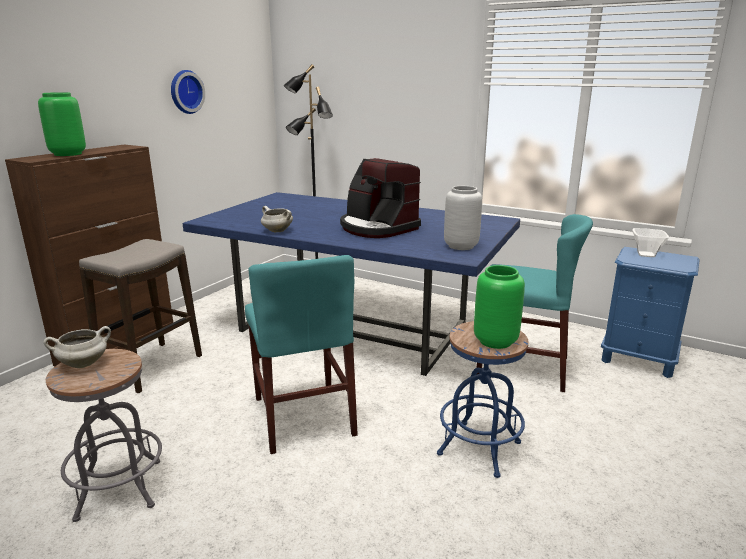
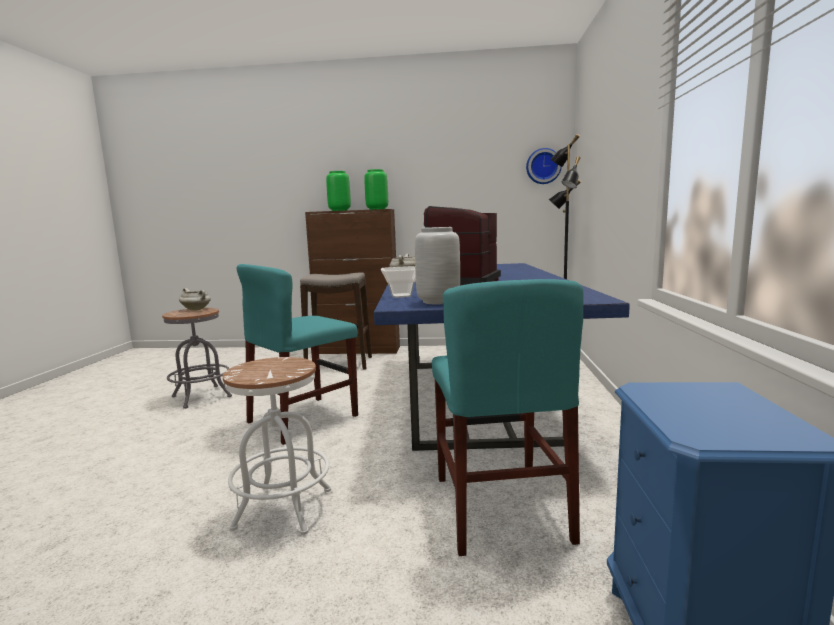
camera: 65 degrees right, 10 degrees down
wall clock [171,70,205,114] -> wall clock moved to [526,148,562,184]
blue stool [437,321,529,478] -> white stool [223,357,331,535]
green vase [474,265,525,349] -> green vase moved to [364,169,388,210]
bowl [632,228,669,257] -> bowl moved to [381,266,416,298]

